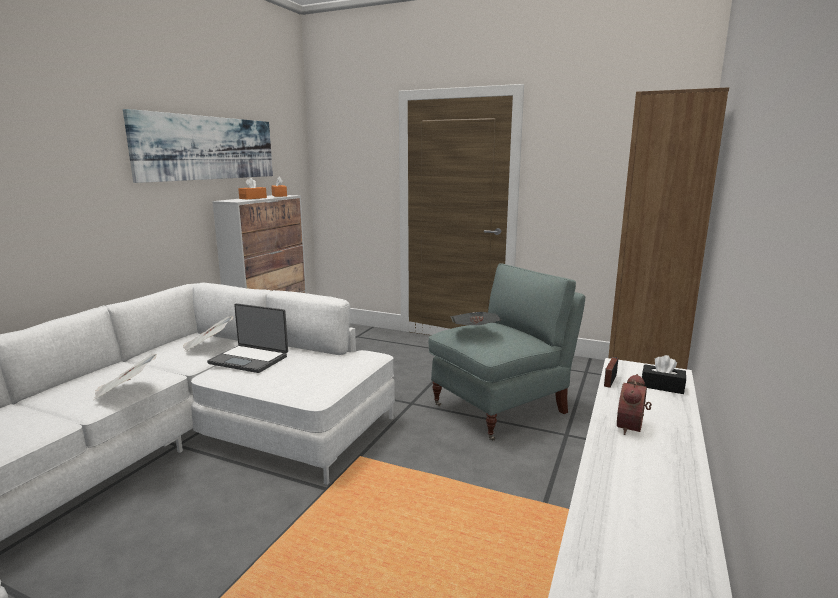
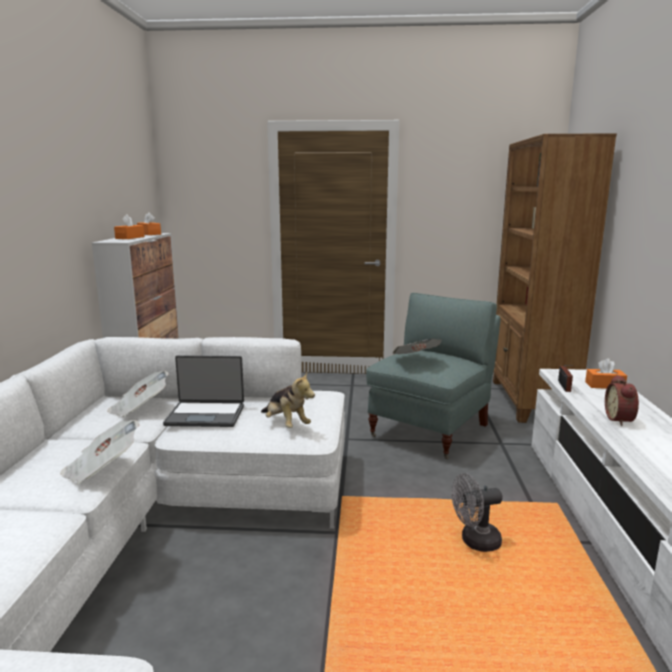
camera: 20 degrees left, 0 degrees up
picture [123,109,273,183] -> none
black tissue box [642,355,686,394] -> orange tissue box [585,358,627,389]
none -> plush toy [261,373,315,428]
none -> grey fan [452,473,503,552]

